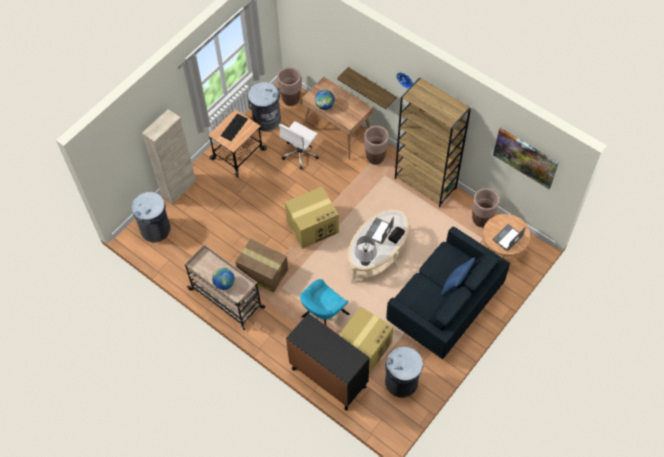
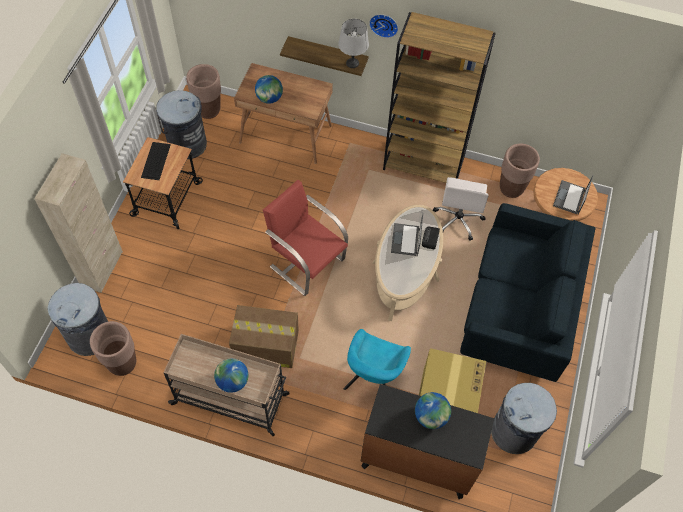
camera: 25 degrees left, 0 degrees up
white office chair [279,121,319,169] -> white office chair moved to [433,177,489,241]
cardboard box [285,187,339,249] -> red armchair [263,180,348,296]
grey table lamp [354,236,377,266] -> grey table lamp moved to [338,19,369,68]
brown planter [364,126,389,165] -> brown planter moved to [90,321,136,376]
blue pillow [441,258,475,296] -> none
picture [493,128,559,189] -> none
none -> globe [415,392,451,429]

